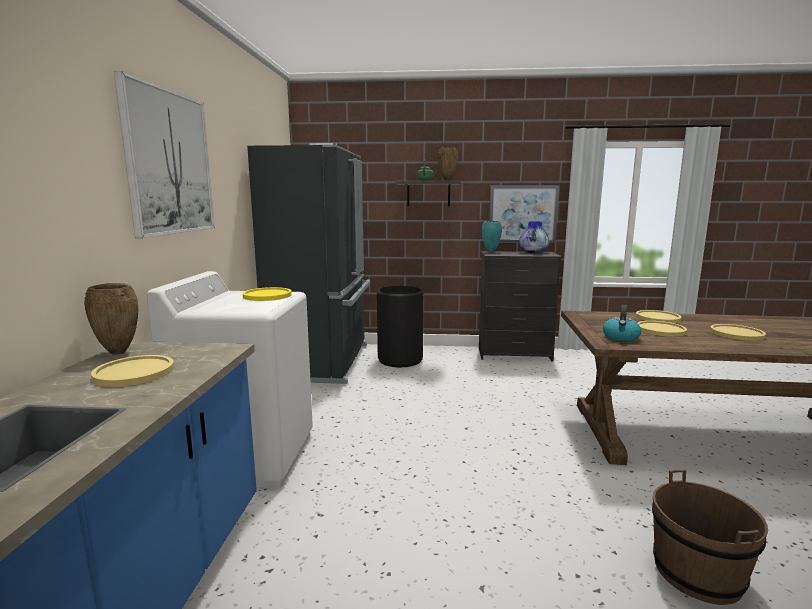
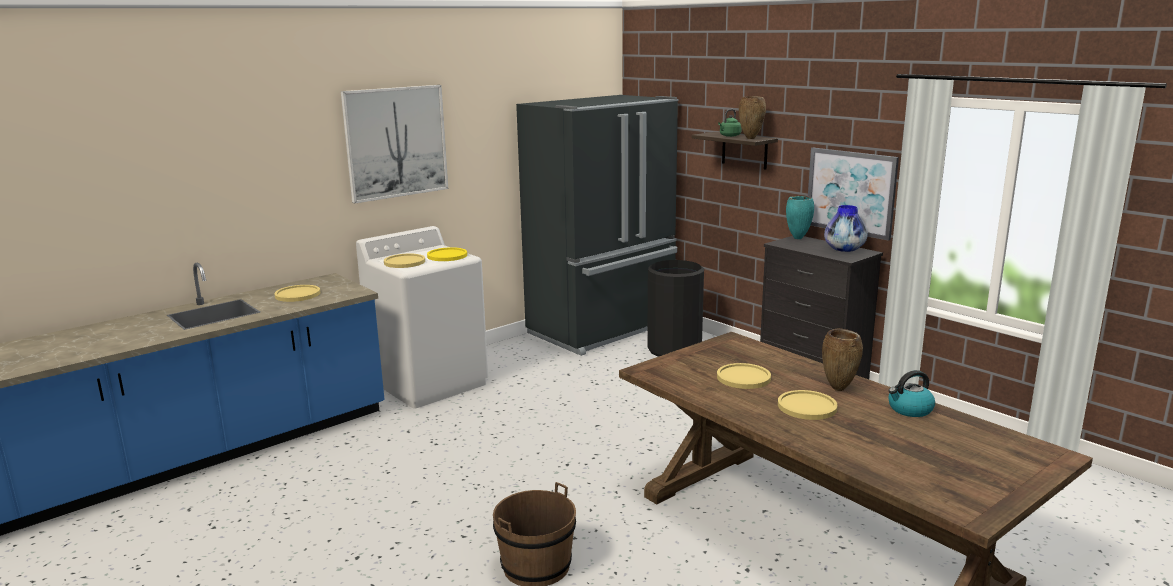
camera: 45 degrees right, 5 degrees up
brown vase [84,283,138,355] -> brown vase moved to [822,328,863,391]
kettle [603,305,641,342] -> kettle moved to [889,370,935,417]
yellow plate [636,310,682,323] -> yellow plate moved to [384,254,425,268]

